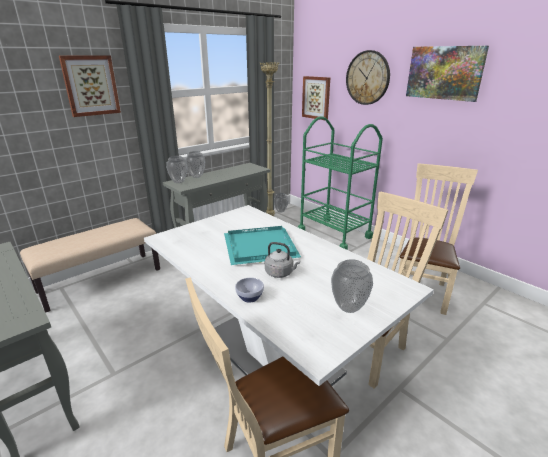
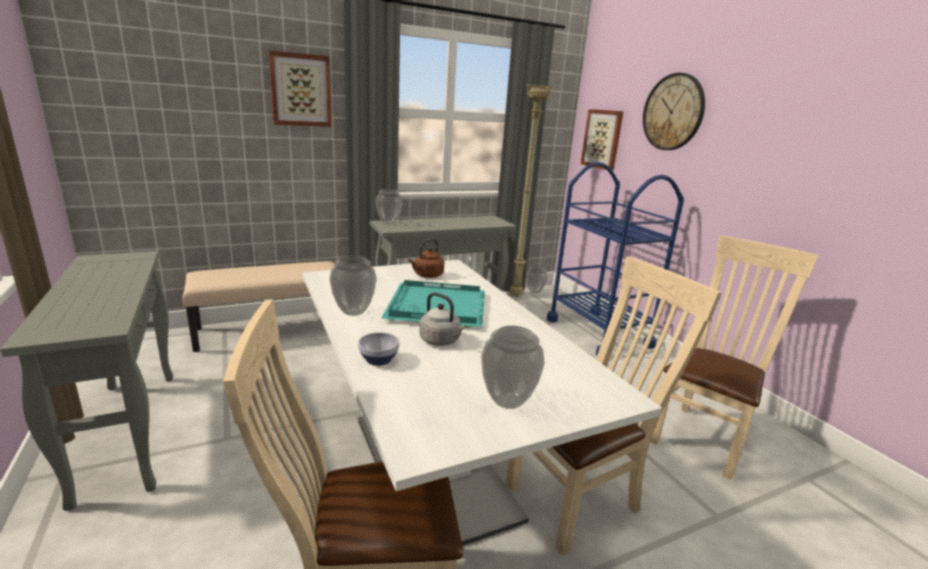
camera: 15 degrees right, 5 degrees down
vase [185,151,205,178] -> vase moved to [329,255,377,316]
green cart [298,116,383,250] -> blue cart [547,162,684,356]
picture [406,46,489,102] -> none
none -> brown kettle [409,239,444,278]

